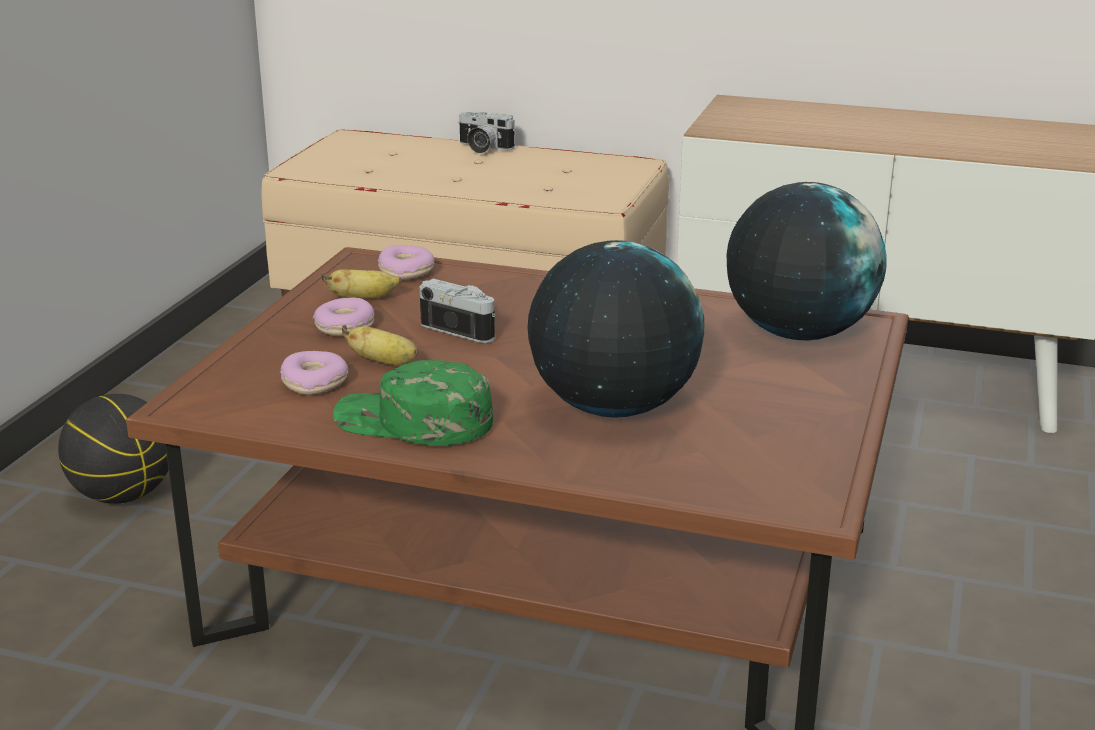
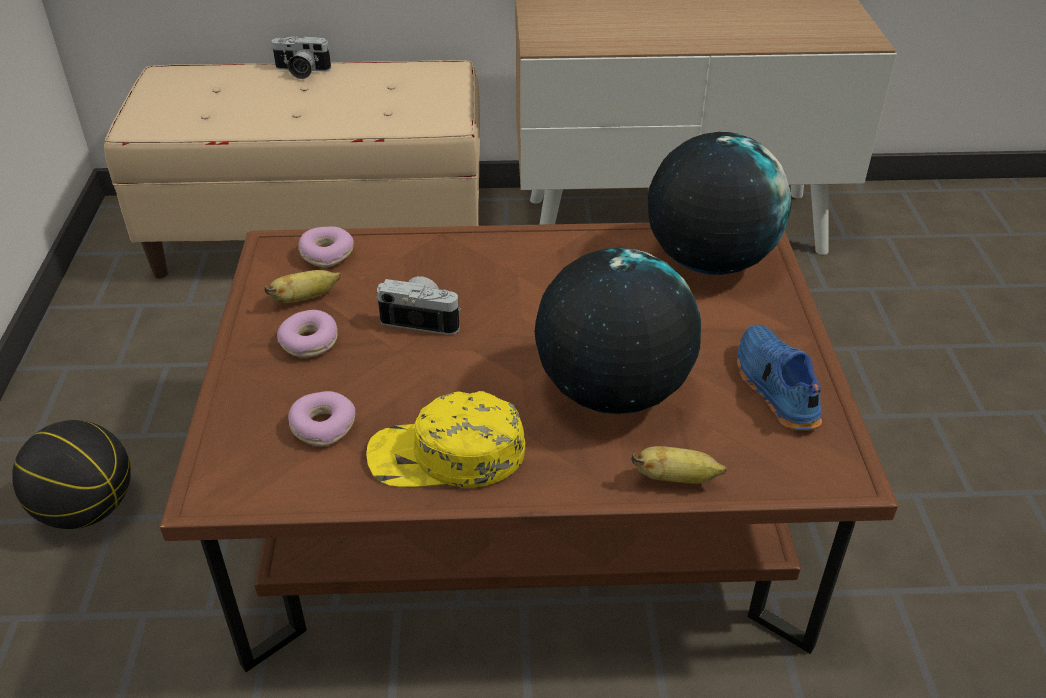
camera: 20 degrees left, 15 degrees up
green cap [333,360,493,445] -> yellow cap [366,391,525,487]
banana [342,325,418,365] -> banana moved to [631,446,727,484]
none -> blue shoe [737,325,822,431]

